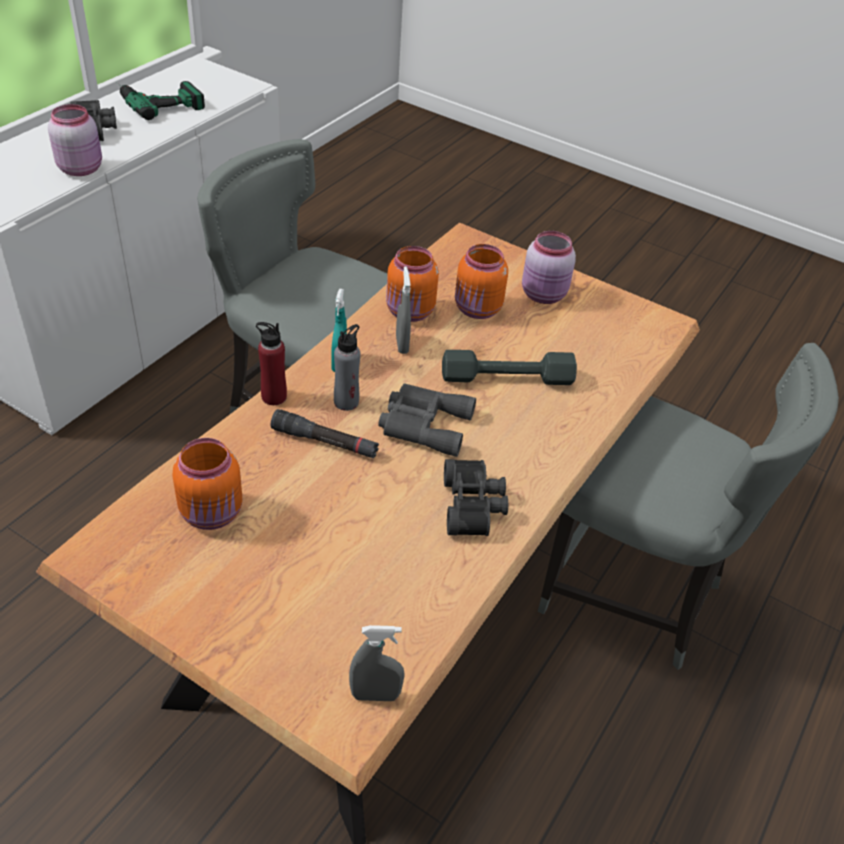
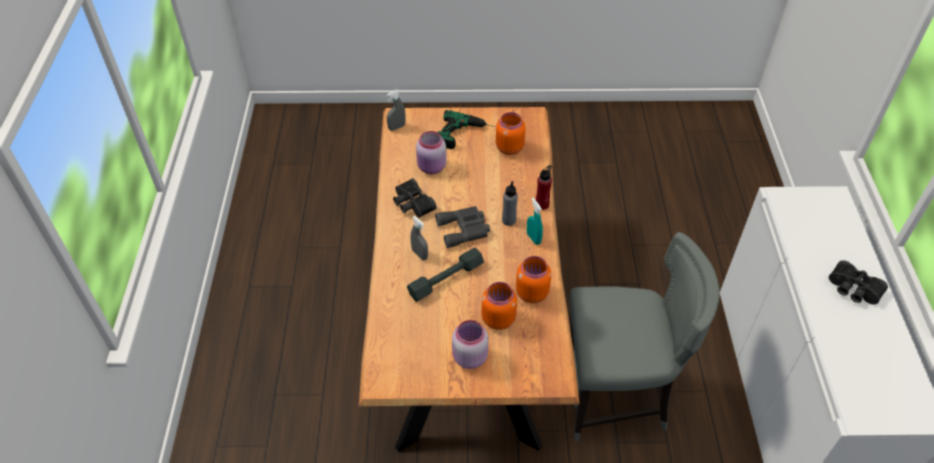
camera: 150 degrees right, 5 degrees up
pink jar [48,104,102,176] -> pink jar moved to [416,131,447,174]
power drill [116,81,205,120] -> power drill moved to [437,110,495,149]
black flashlight [271,409,379,458] -> none
grey spray bottle [396,266,411,354] -> grey spray bottle moved to [411,216,428,260]
grey chair [538,343,839,670] -> none

